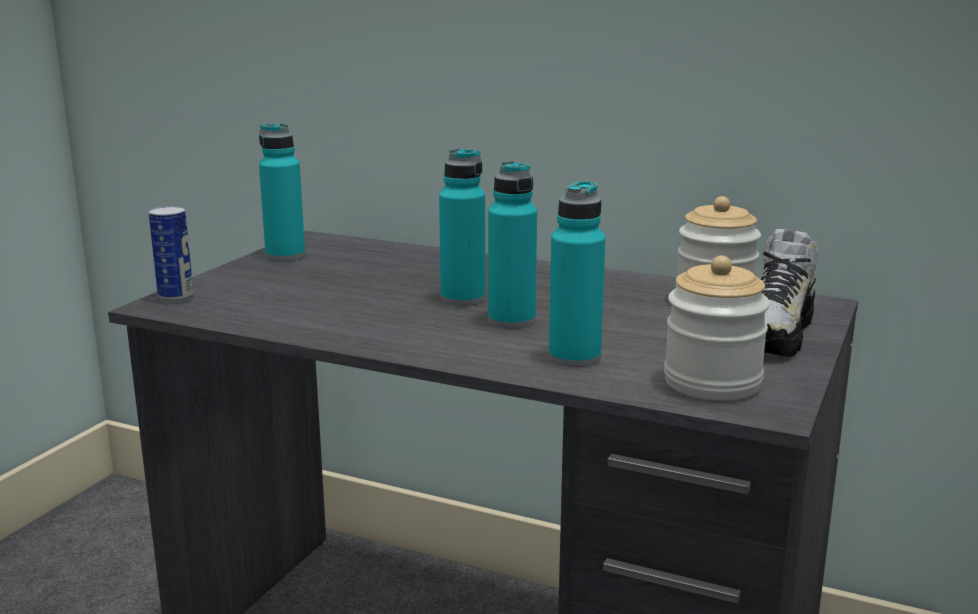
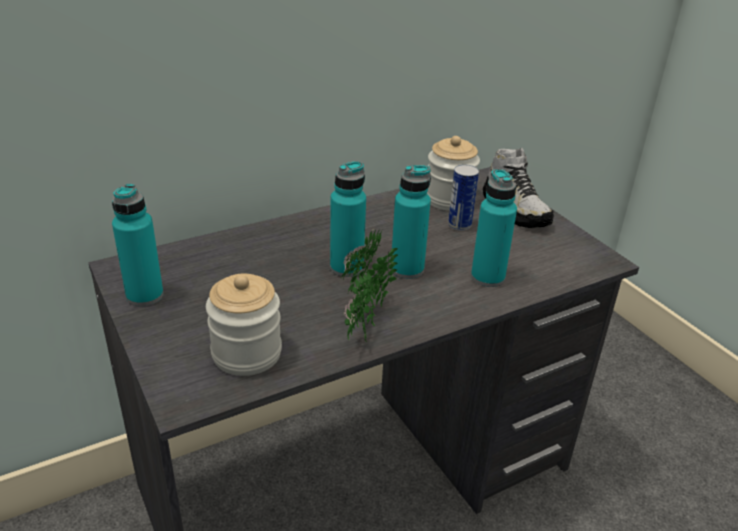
camera: 55 degrees left, 15 degrees up
can [148,206,194,303] -> can moved to [448,164,479,231]
jar [664,256,770,401] -> jar moved to [206,274,282,376]
none -> potted plant [341,230,398,342]

